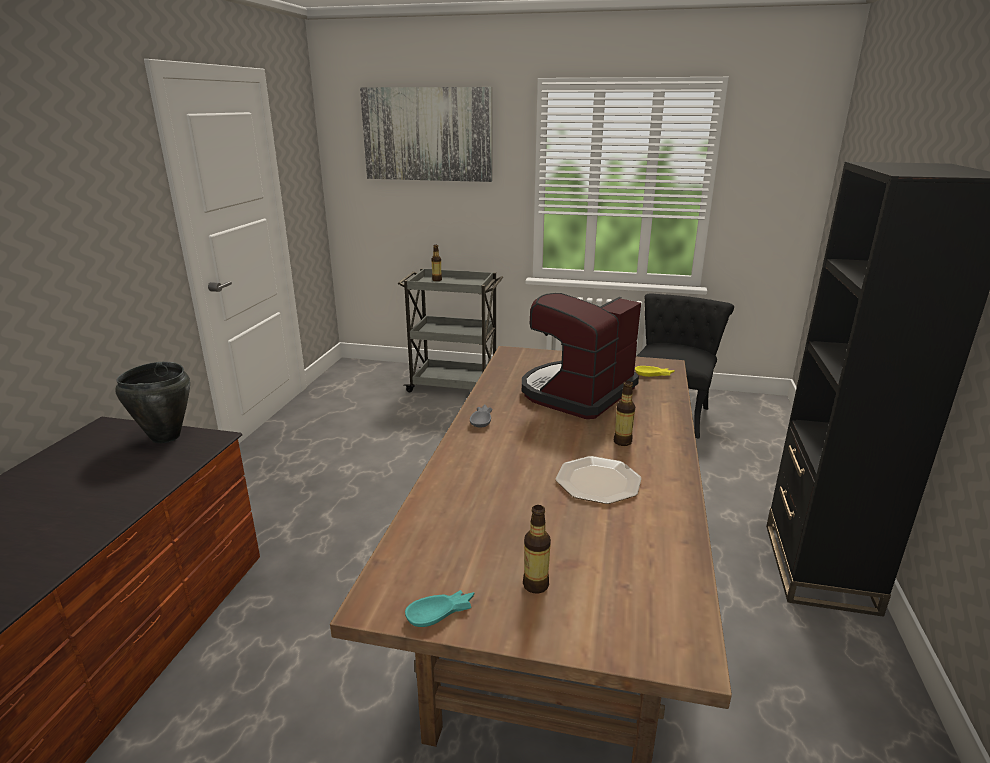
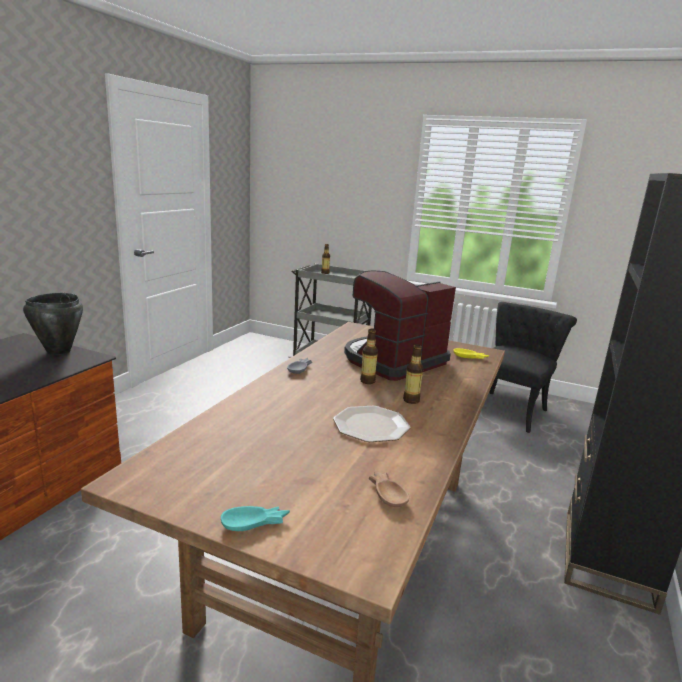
camera: 10 degrees right, 5 degrees down
picture [360,87,492,182] -> none
turquoise bowl [405,590,474,627] -> turquoise bowl moved to [221,506,290,531]
bottle [523,505,551,594] -> bottle moved to [360,329,378,384]
none -> brown bowl [369,469,409,507]

